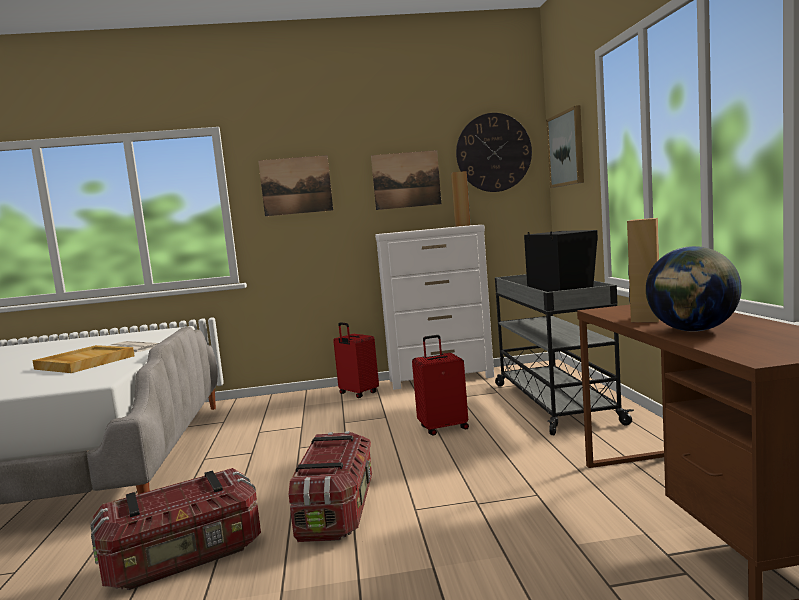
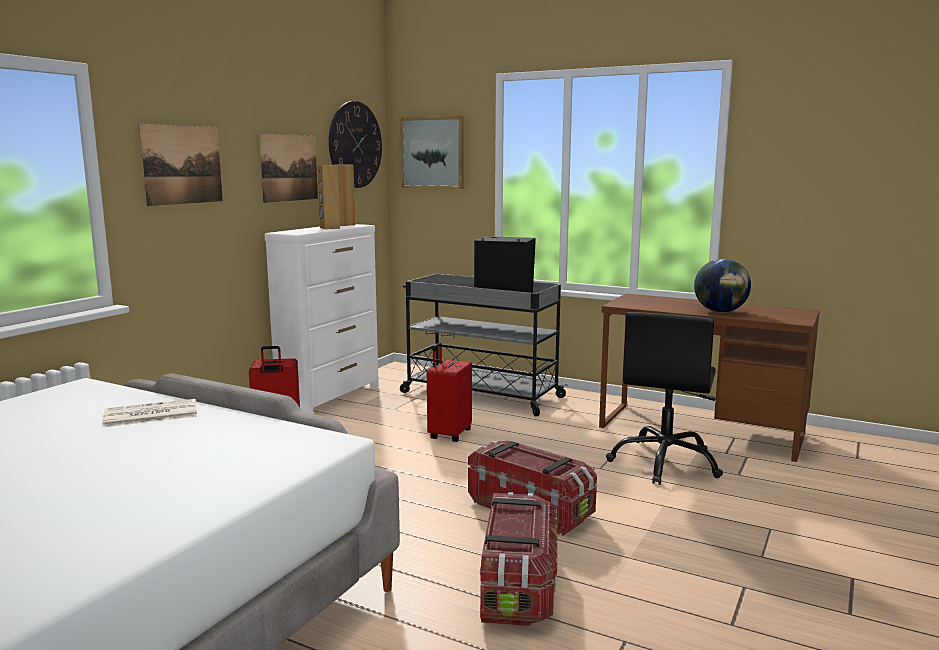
camera: 55 degrees left, 5 degrees up
beige tray [32,345,134,373] -> none
brown speaker [627,218,660,322] -> brown speaker moved to [317,165,340,229]
none -> black office chair [606,312,723,485]

